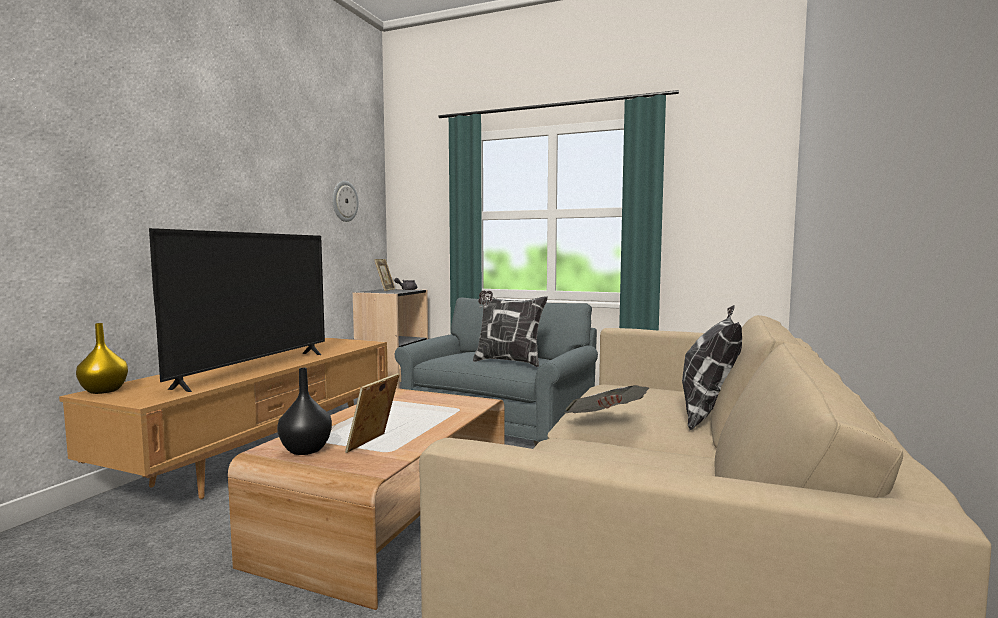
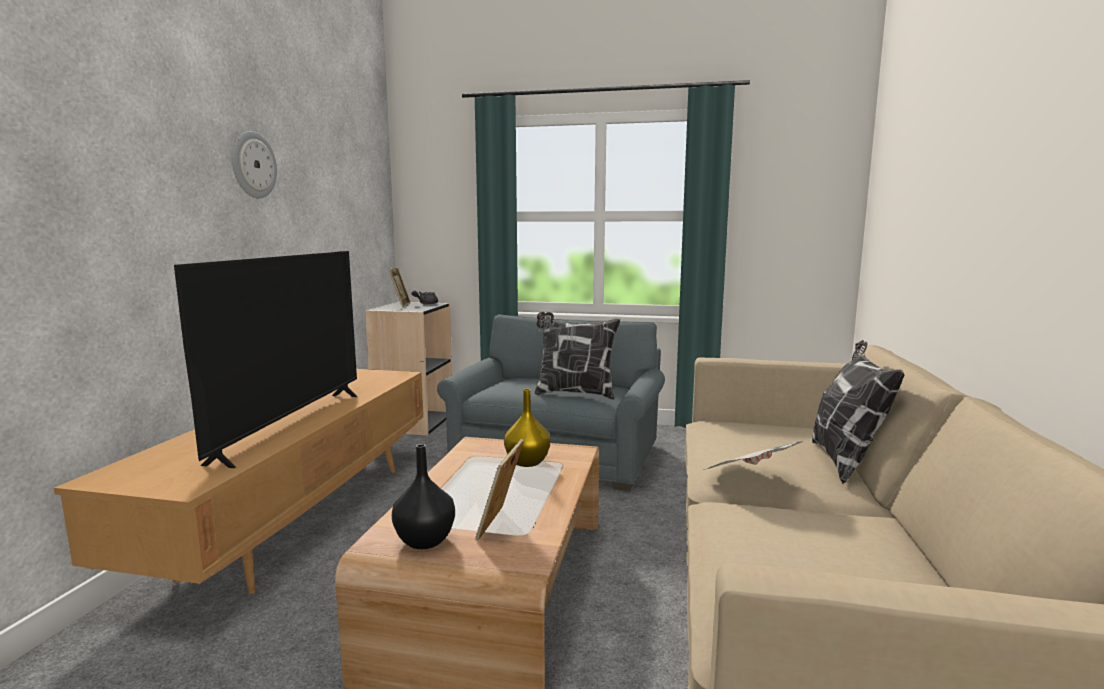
camera: 10 degrees left, 5 degrees up
yellow vase [76,323,128,394] -> yellow vase moved to [504,389,550,467]
wall clock [332,181,359,222] -> wall clock moved to [232,131,277,198]

